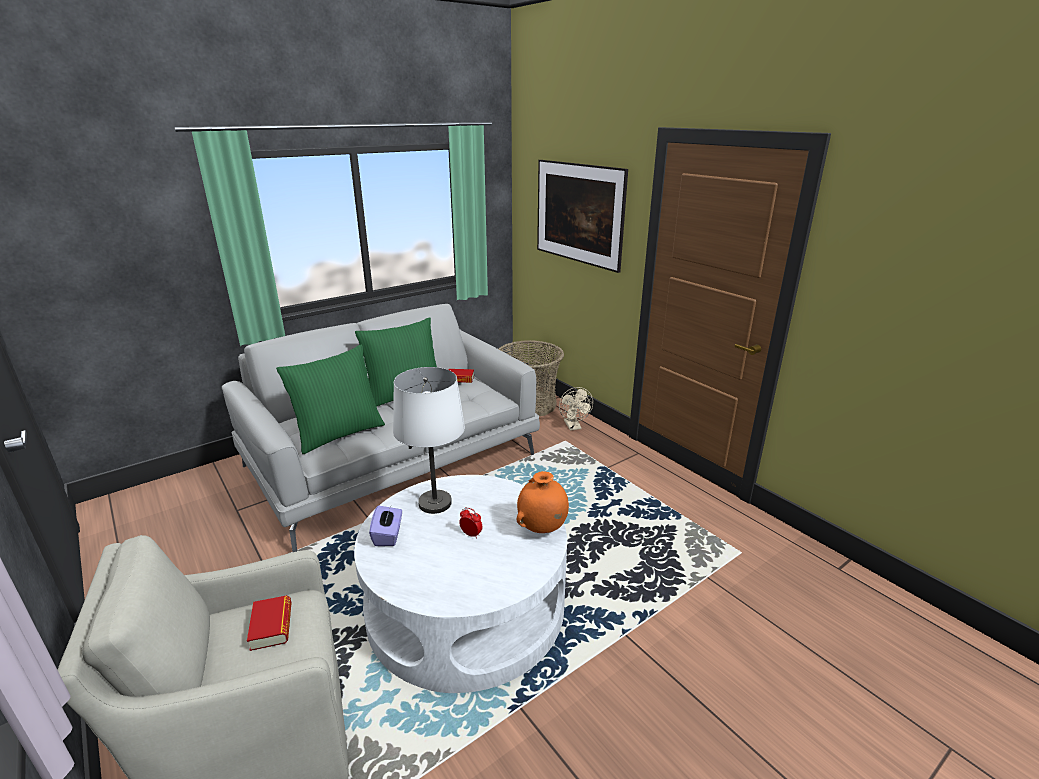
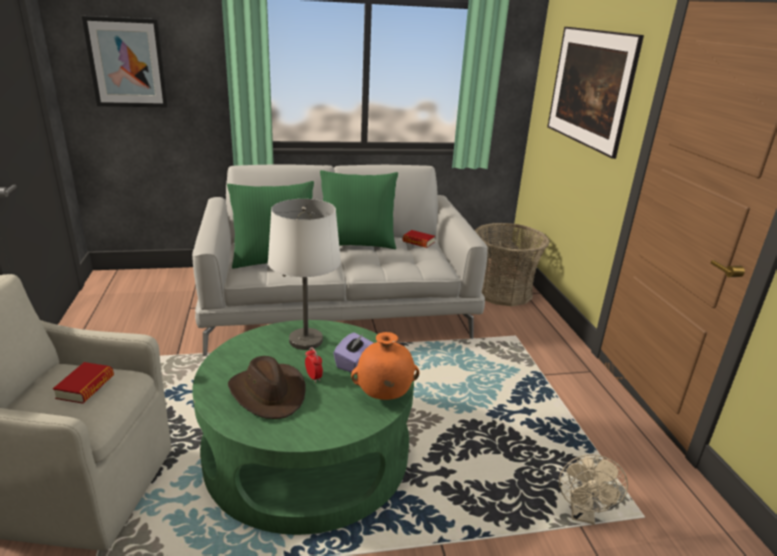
camera: 25 degrees right, 0 degrees up
white coffee table [354,475,567,693] -> green coffee table [192,320,414,535]
purple tissue box [369,504,402,546] -> purple tissue box moved to [333,332,374,373]
beige fan [559,387,593,430] -> beige fan moved to [559,455,628,525]
none -> picture [82,16,168,108]
none -> brown hat [228,356,306,419]

